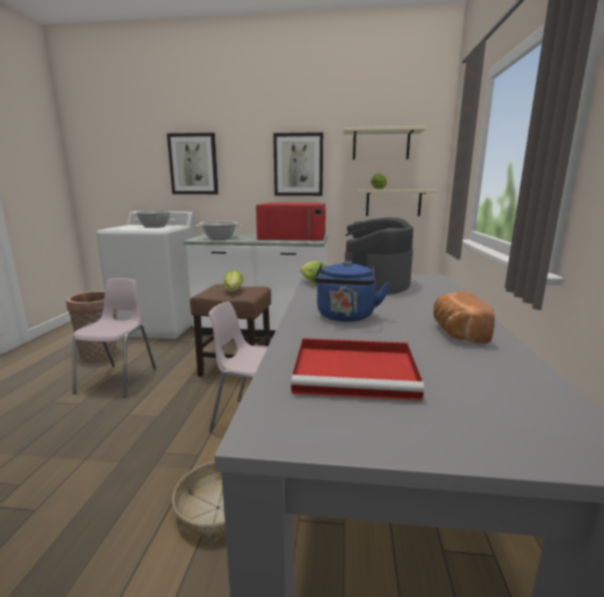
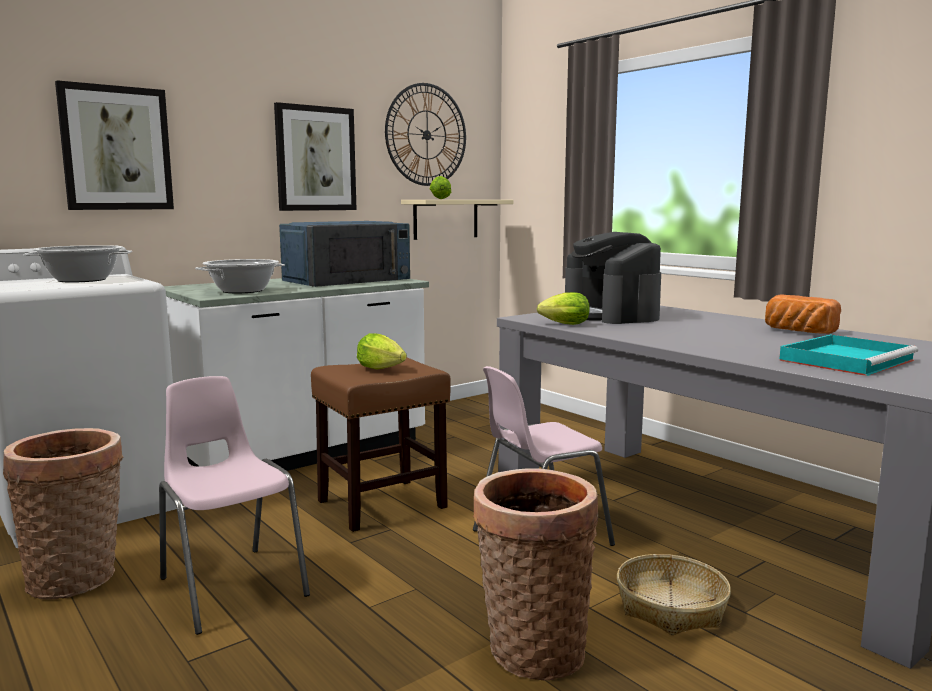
camera: 45 degrees left, 5 degrees down
red microwave [256,203,326,241] -> blue microwave [279,221,410,287]
red tray [291,338,424,401] -> turquoise tray [779,334,918,376]
blue kettle [314,260,390,322] -> none
beige shelf [344,126,427,160] -> wall clock [385,83,466,186]
none -> basket [473,468,598,680]

